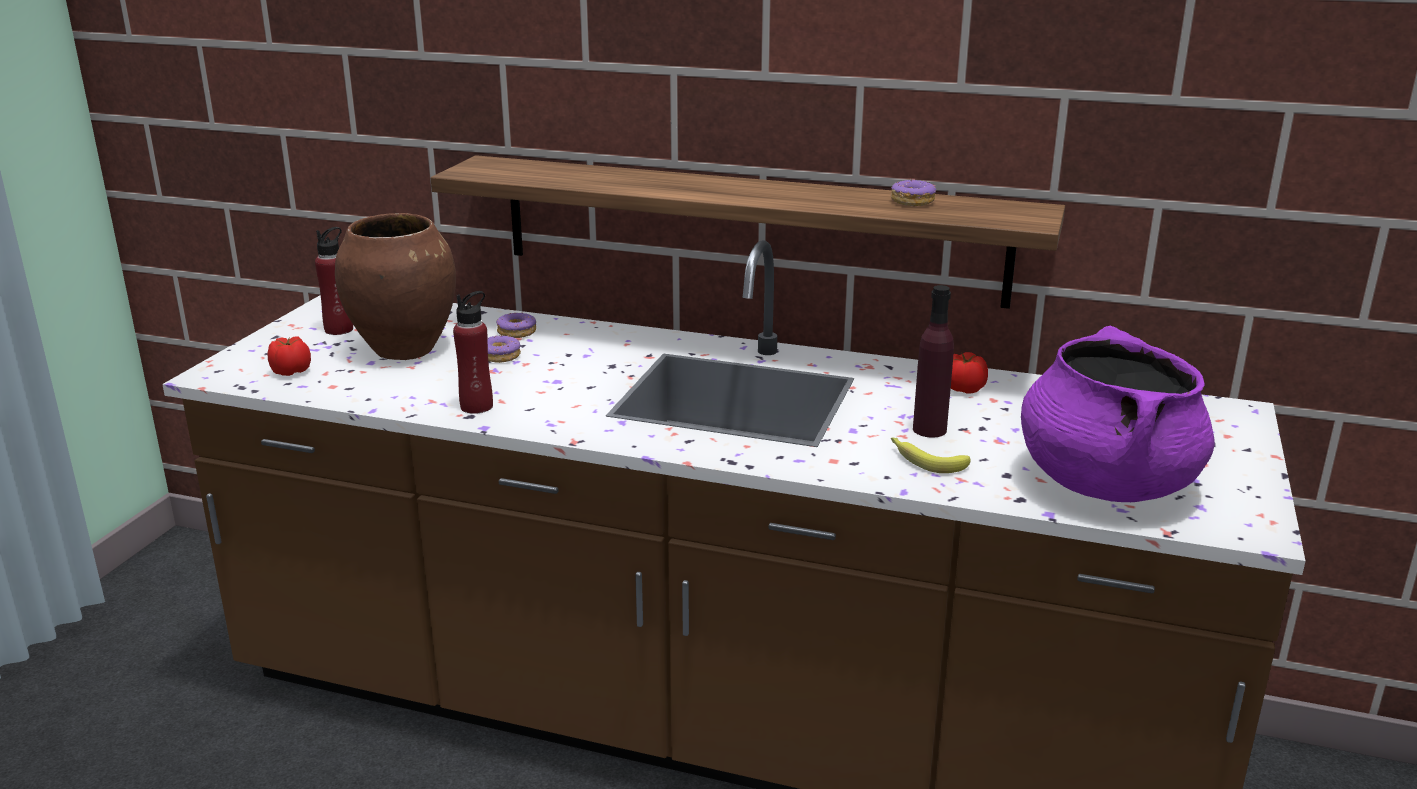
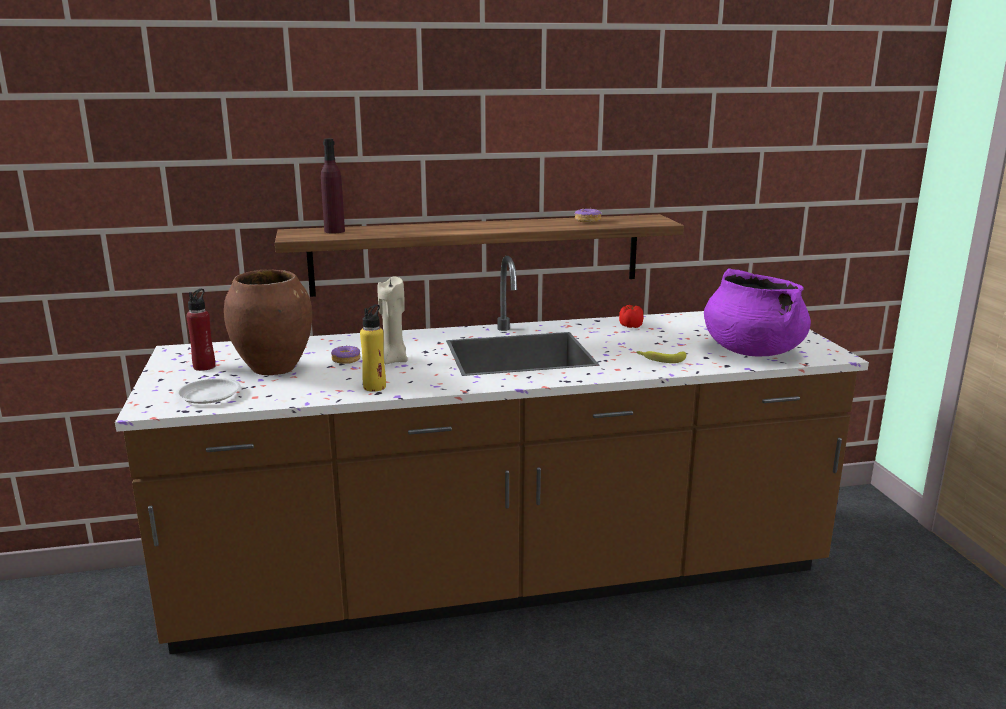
camera: 30 degrees left, 5 degrees down
tomato [268,336,311,376] -> white plate [175,378,241,404]
red bottle [453,291,493,414] -> yellow bottle [360,304,386,392]
donut [496,313,536,338] -> none
purple bottle [913,285,954,437] -> purple bottle moved to [321,138,345,234]
none -> beige candle [377,276,408,364]

